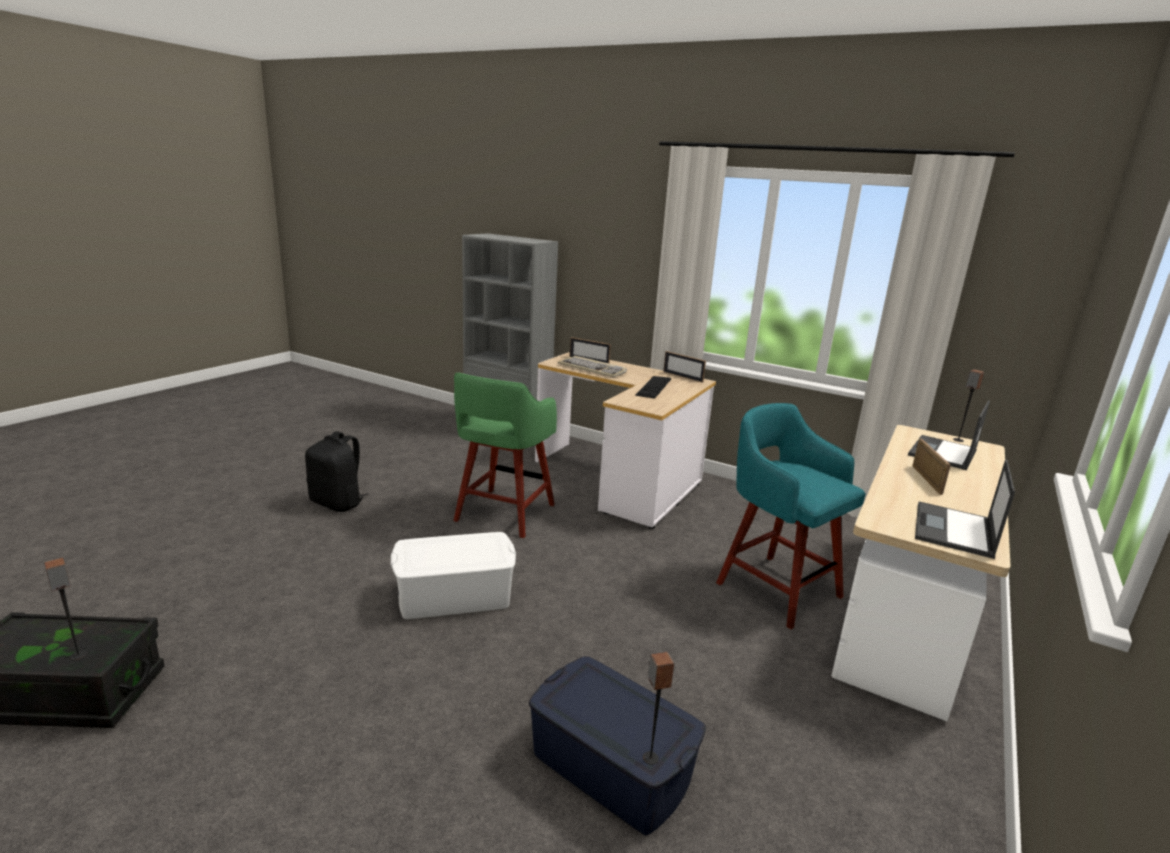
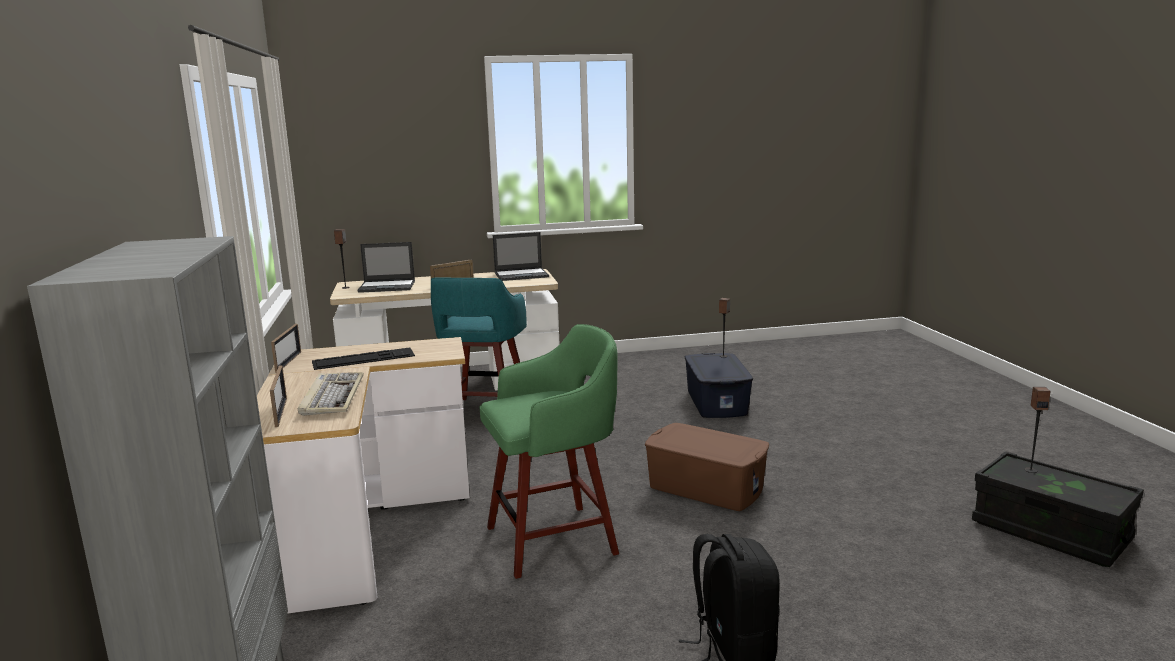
camera: 130 degrees left, 5 degrees down
white storage box [391,532,516,619] -> brown storage box [645,423,769,511]

